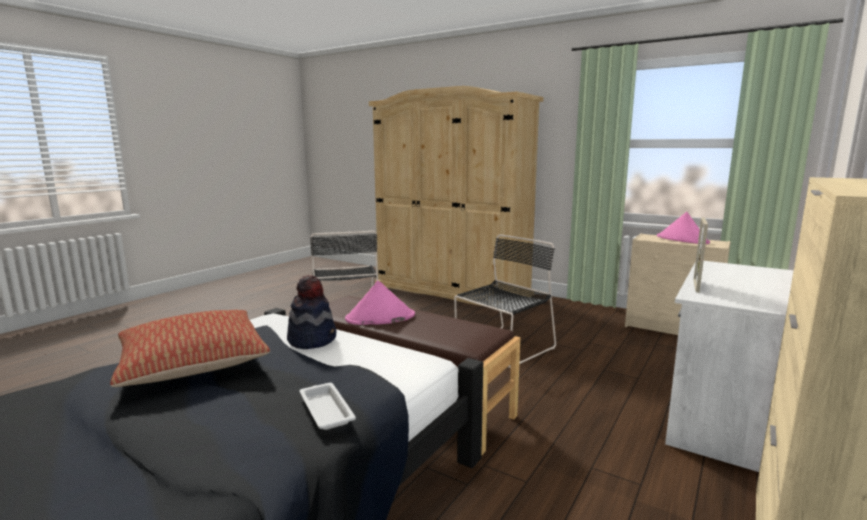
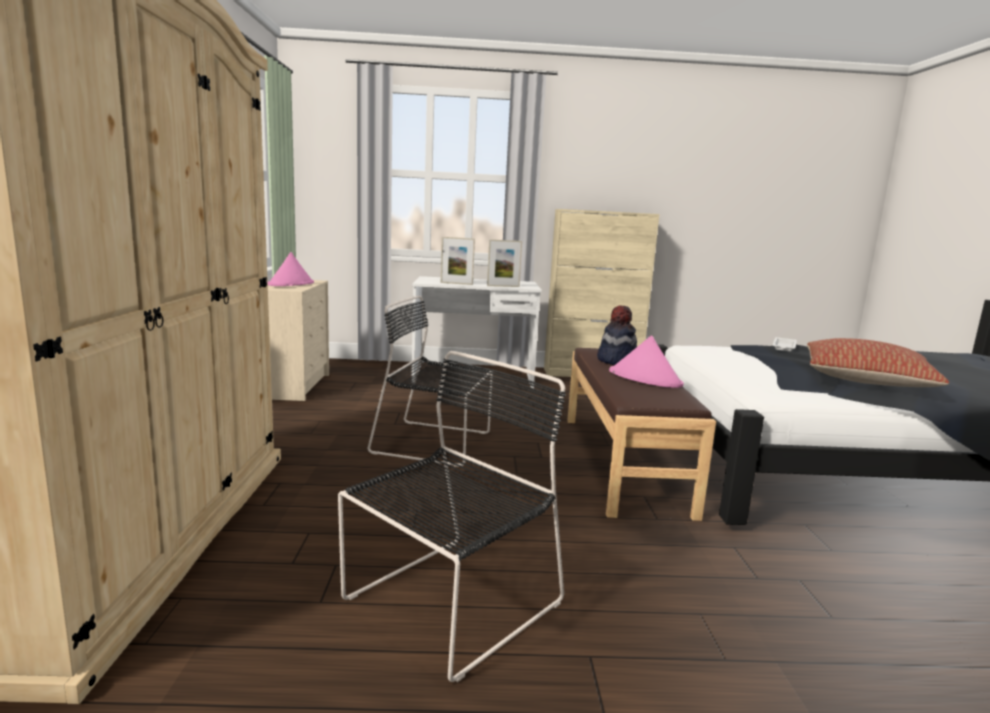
camera: 125 degrees left, 0 degrees up
hat [287,275,336,349] -> hat moved to [597,305,637,365]
none -> picture frame [441,237,475,285]

